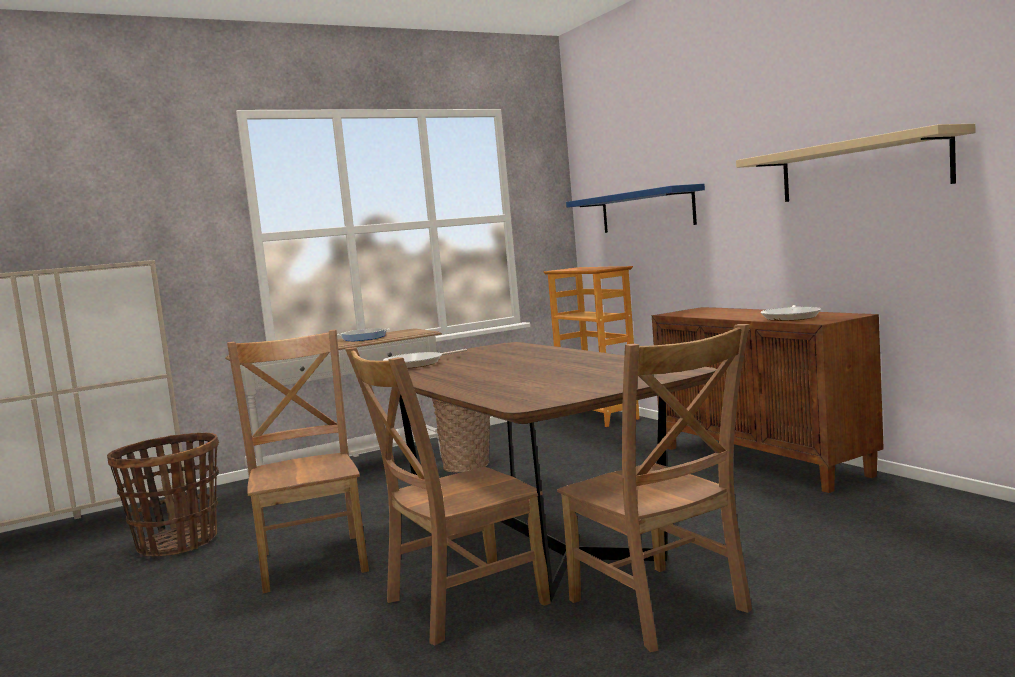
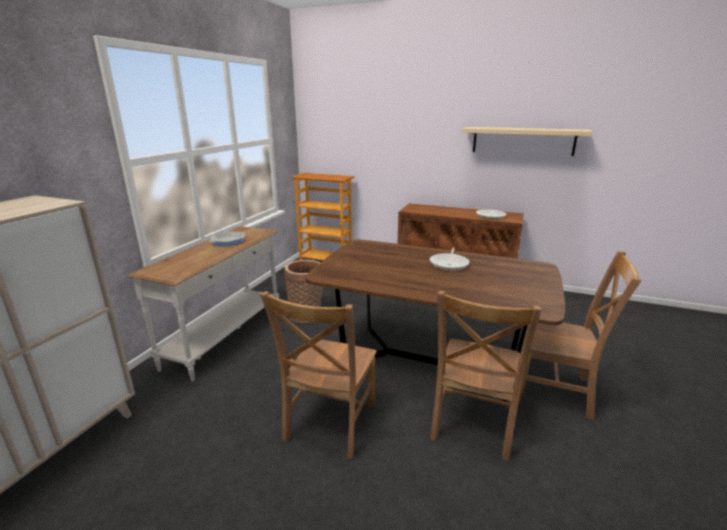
camera: 40 degrees left, 15 degrees up
basket [107,433,219,556] -> none
brown chair [227,329,369,593] -> brown chair turned 105 degrees counterclockwise [260,291,377,459]
frying pan [383,349,467,369] -> frying pan moved to [430,248,470,271]
blue shelf [566,184,705,233] -> none

